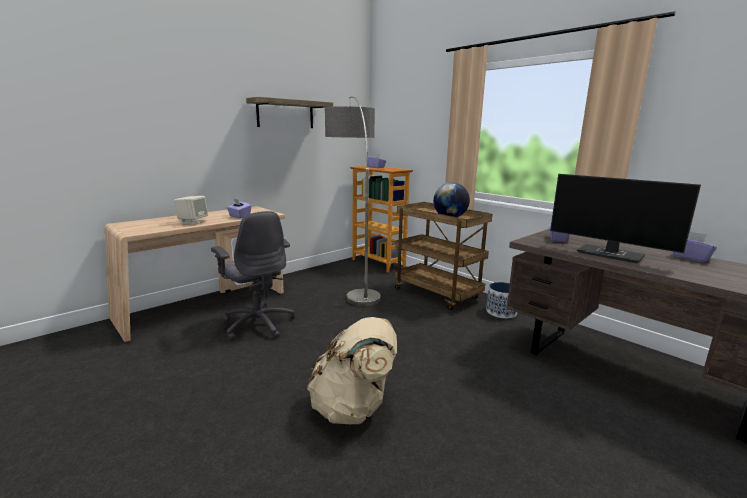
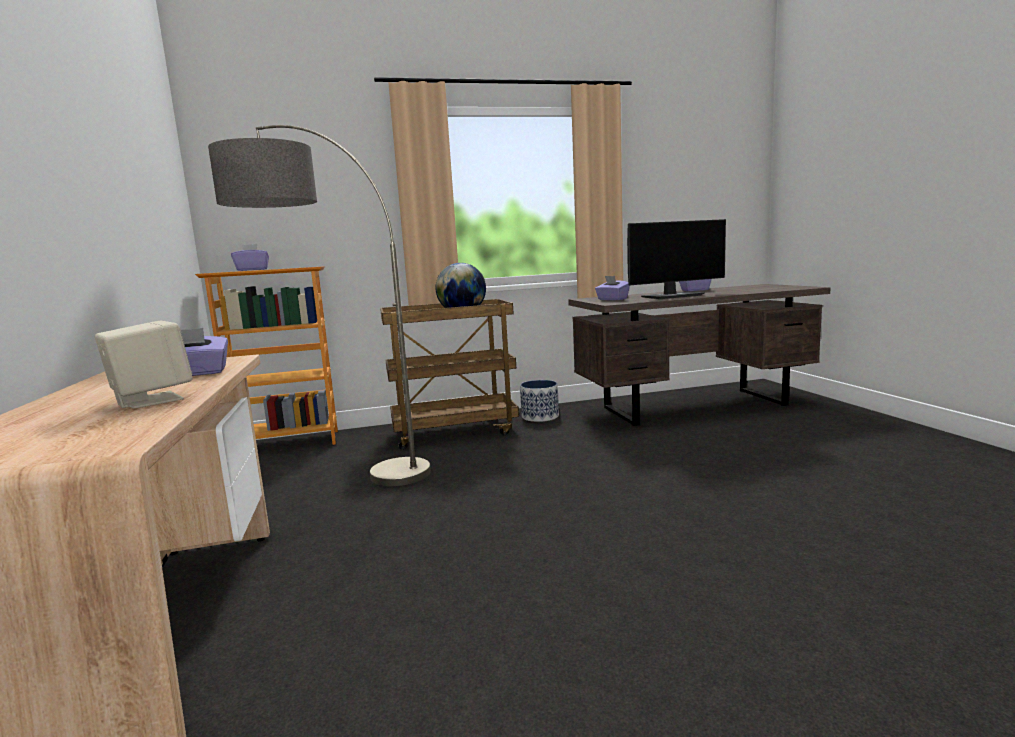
camera: 60 degrees left, 5 degrees down
grey office chair [211,211,295,341] -> none
shelf [246,97,333,128] -> none
beige backpack [307,317,397,424] -> none

